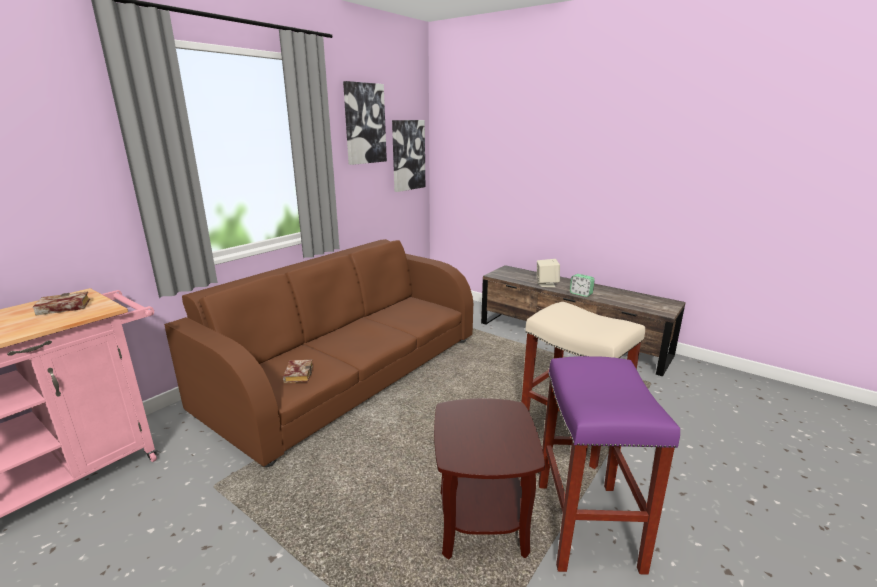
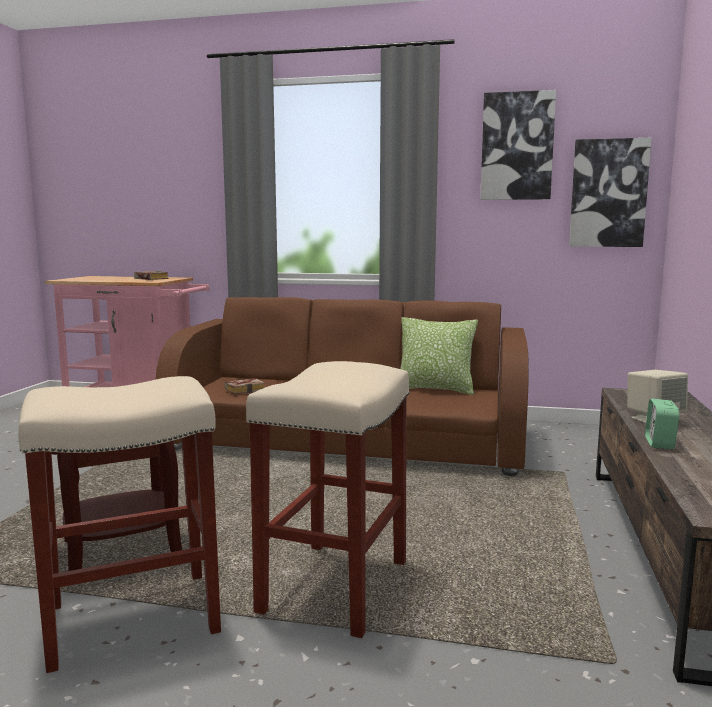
camera: 65 degrees right, 10 degrees down
purple stool [538,356,680,575] -> beige stool [18,376,221,673]
none -> pillow [400,317,478,395]

